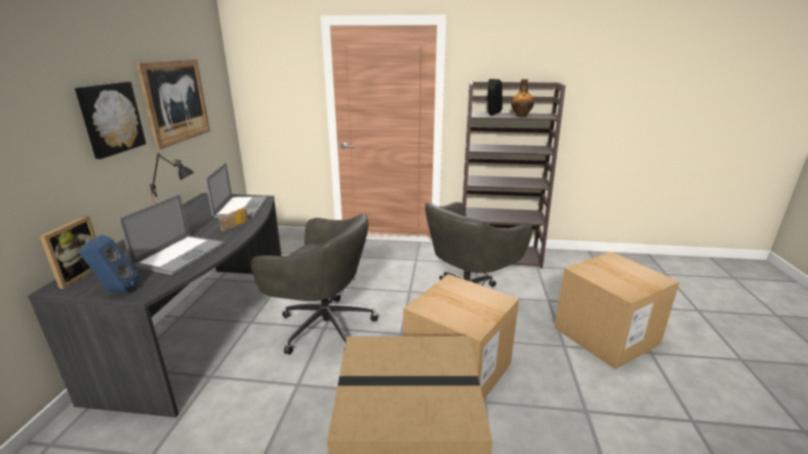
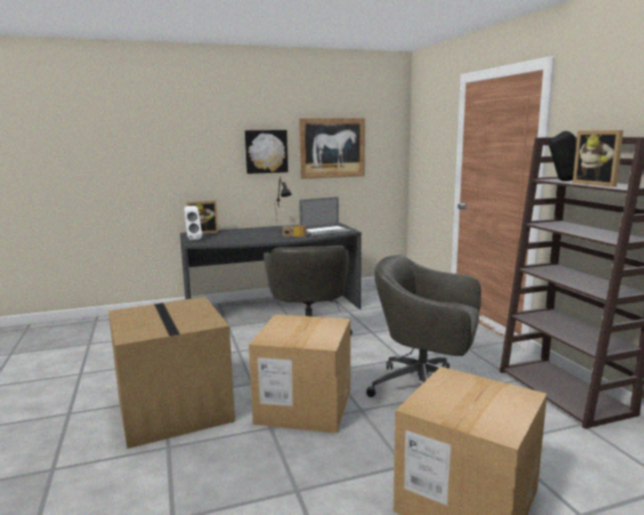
camera: 65 degrees right, 10 degrees down
blue speaker [79,235,139,292] -> white speaker [184,206,202,240]
laptop [119,194,225,275] -> none
bottle [511,79,534,117] -> picture frame [573,130,623,187]

